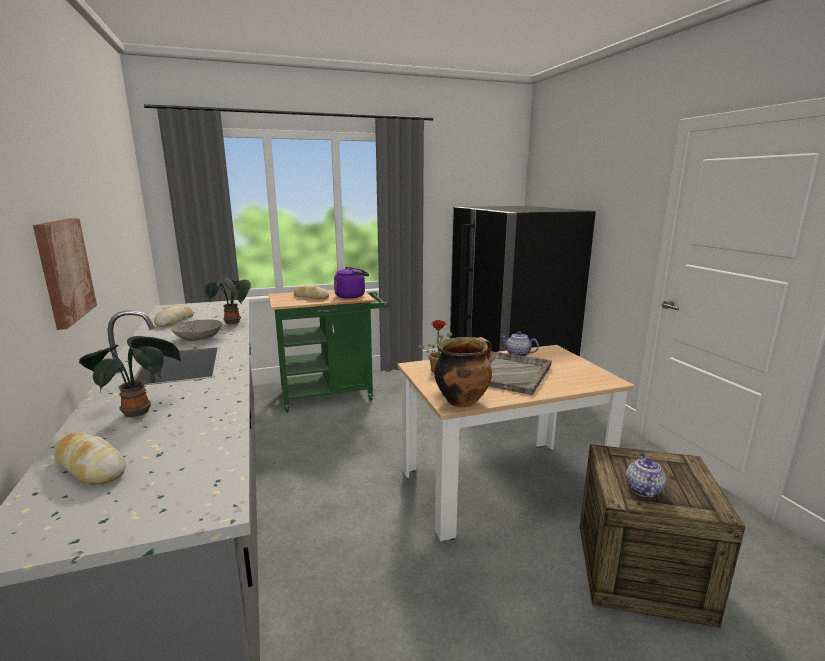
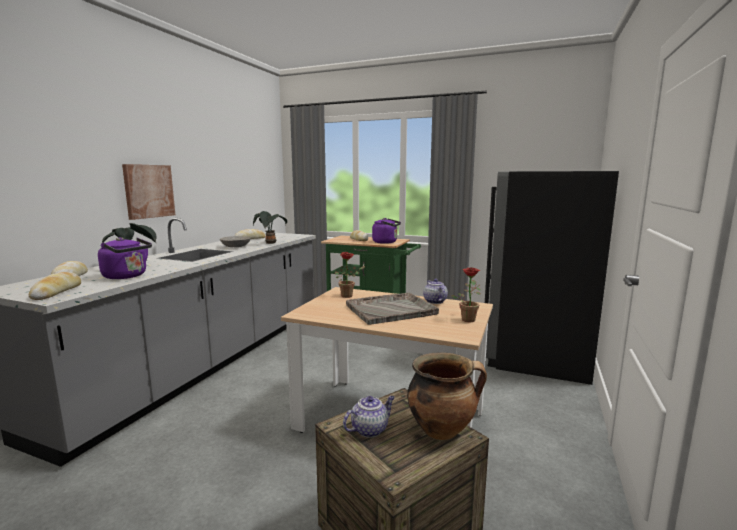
camera: 40 degrees right, 5 degrees down
cooking pot [434,337,492,407] -> cooking pot moved to [407,353,487,440]
none -> bread [29,272,81,300]
none -> purple kettle [98,237,152,279]
none -> potted plant [451,267,481,322]

